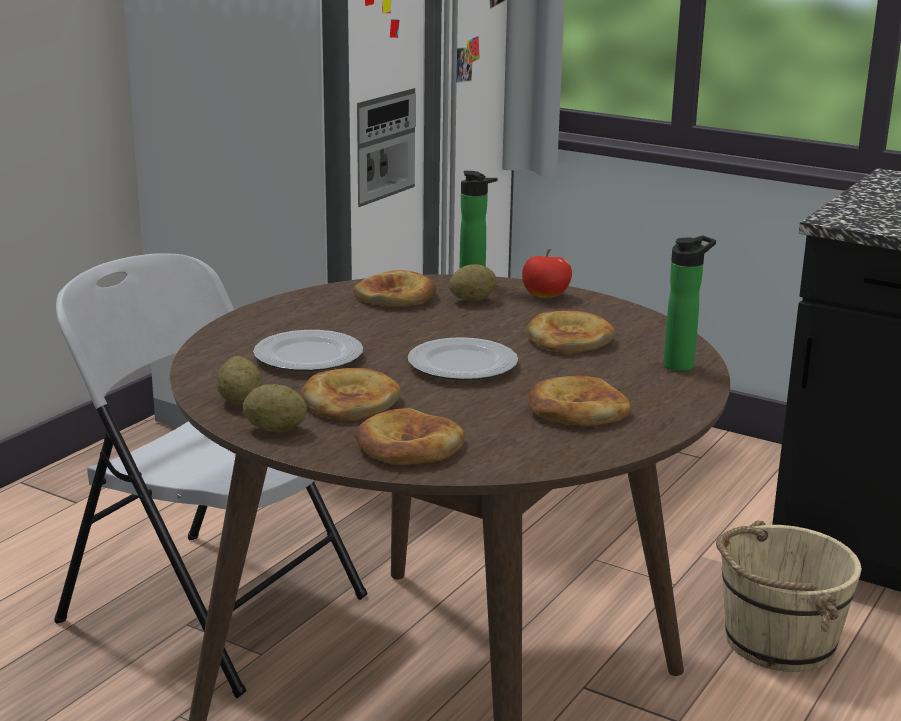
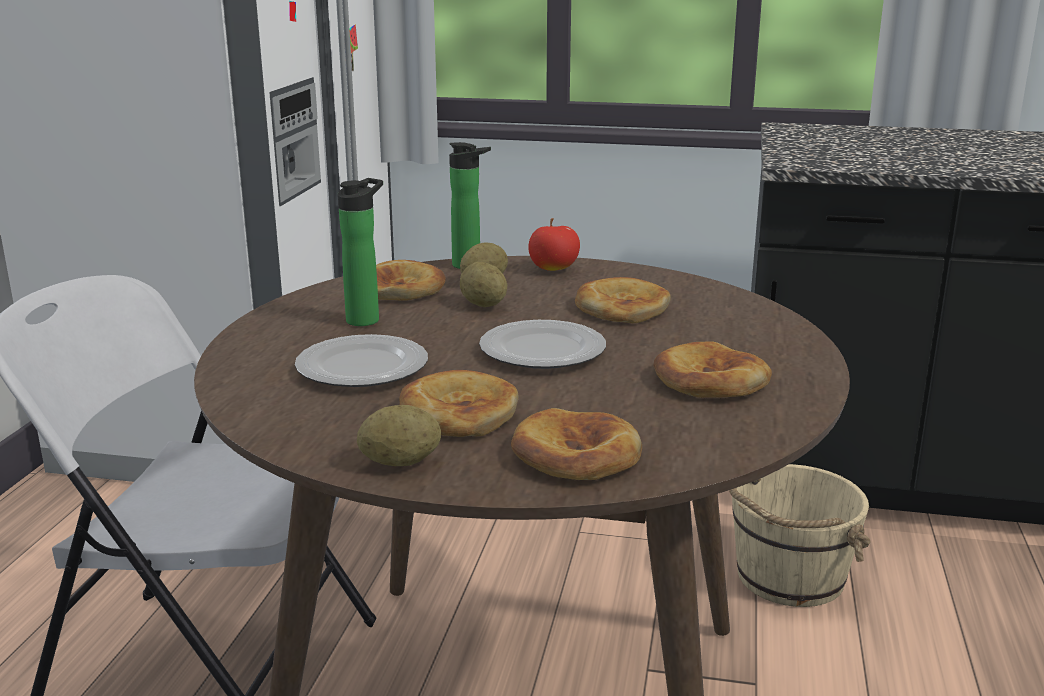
camera: 20 degrees left, 0 degrees up
potato [216,356,263,405] -> potato moved to [460,262,507,307]
bottle [663,236,716,371] -> bottle moved to [338,178,383,326]

